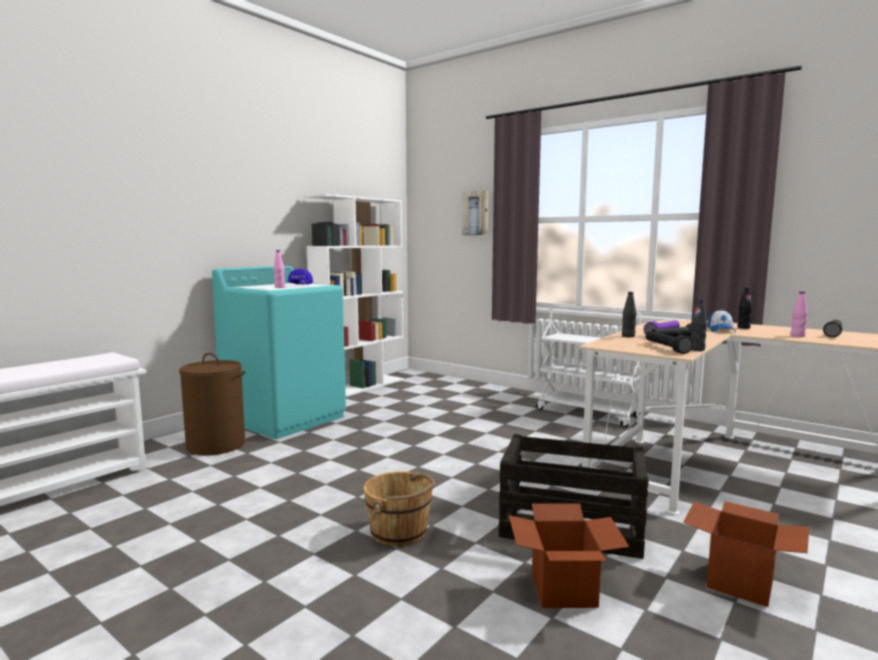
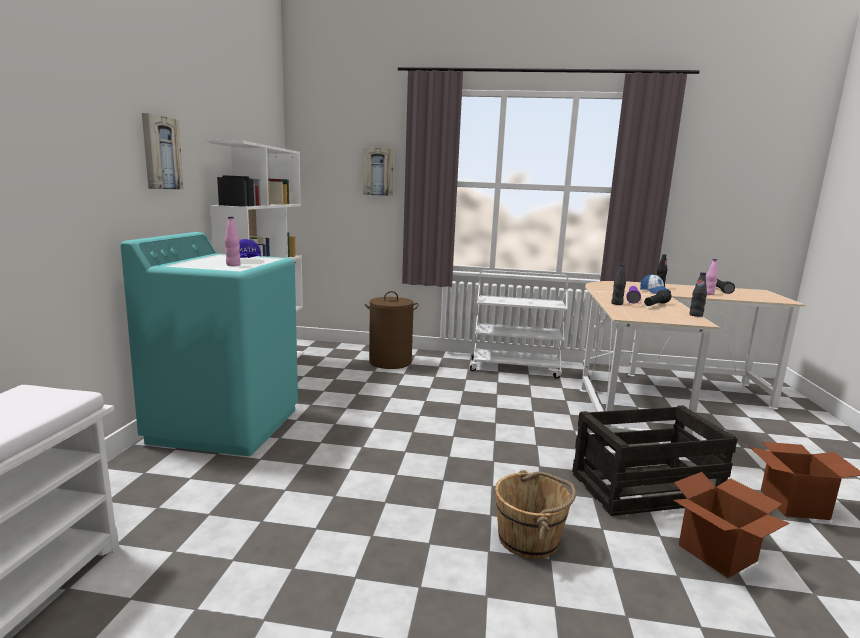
camera: 30 degrees left, 5 degrees up
brown laundry basket [179,353,245,456] -> brown laundry basket moved to [364,291,419,369]
black flashlight [646,331,693,354] -> none
none -> picture [142,113,183,189]

